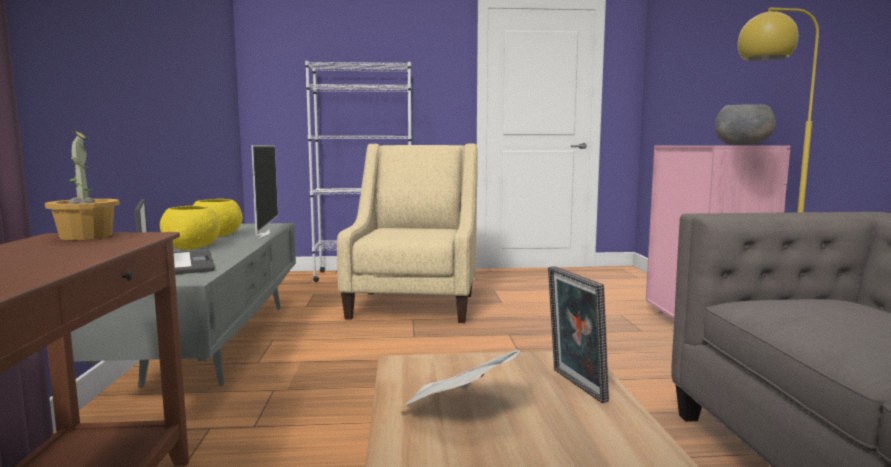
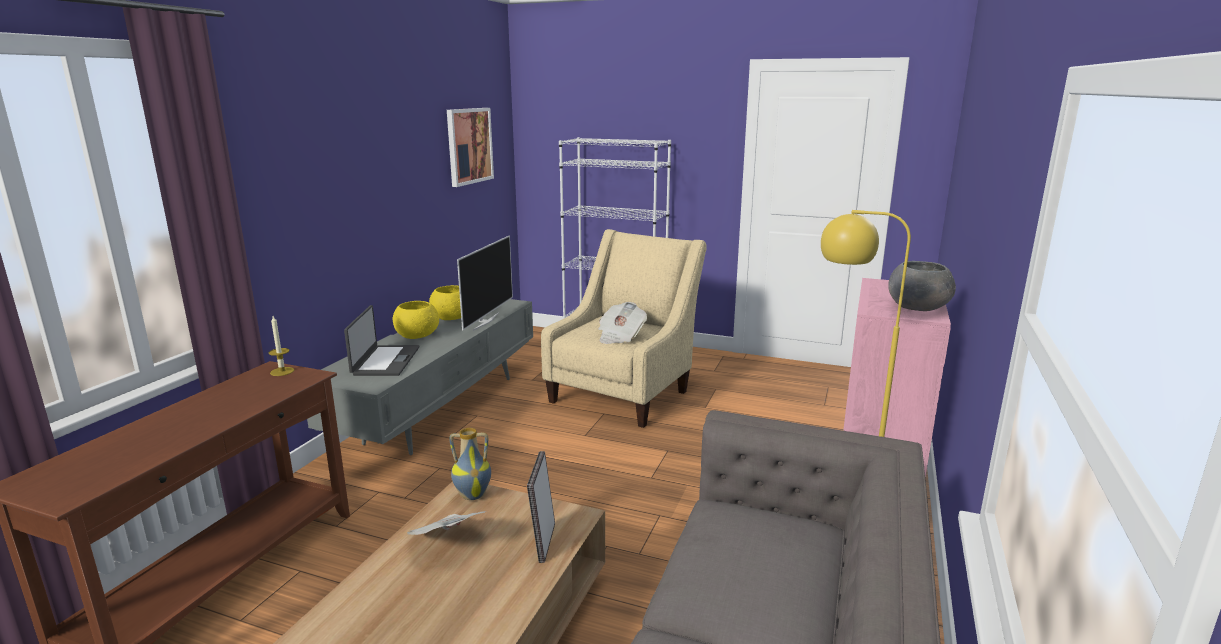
camera: 25 degrees right, 10 degrees up
potted plant [45,130,120,240] -> candle [269,316,294,376]
none -> picture [447,108,494,187]
none -> vase [449,428,491,500]
none -> newspaper [598,302,647,344]

